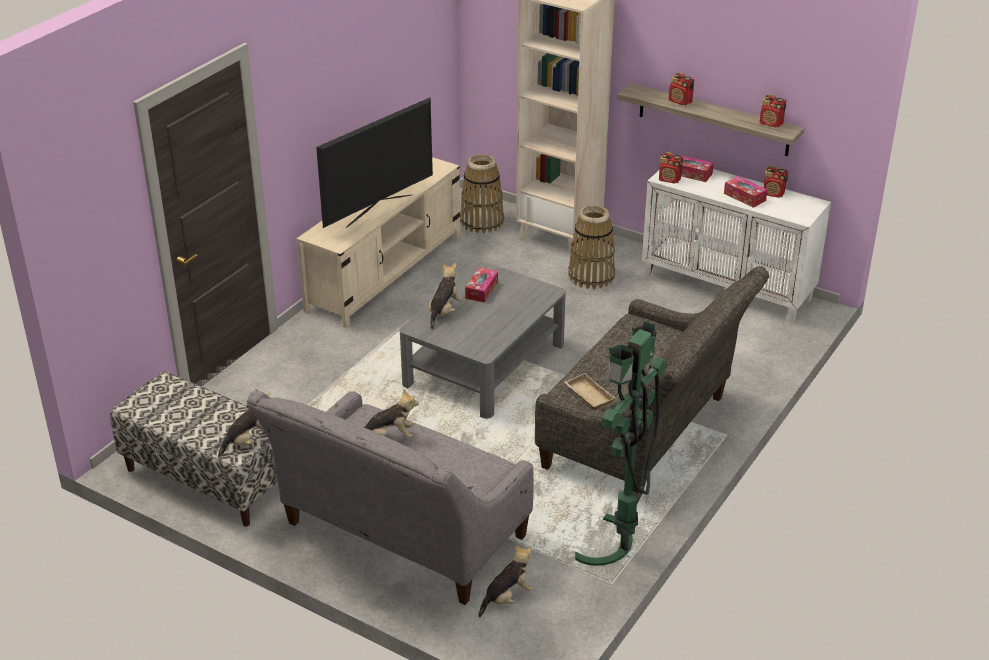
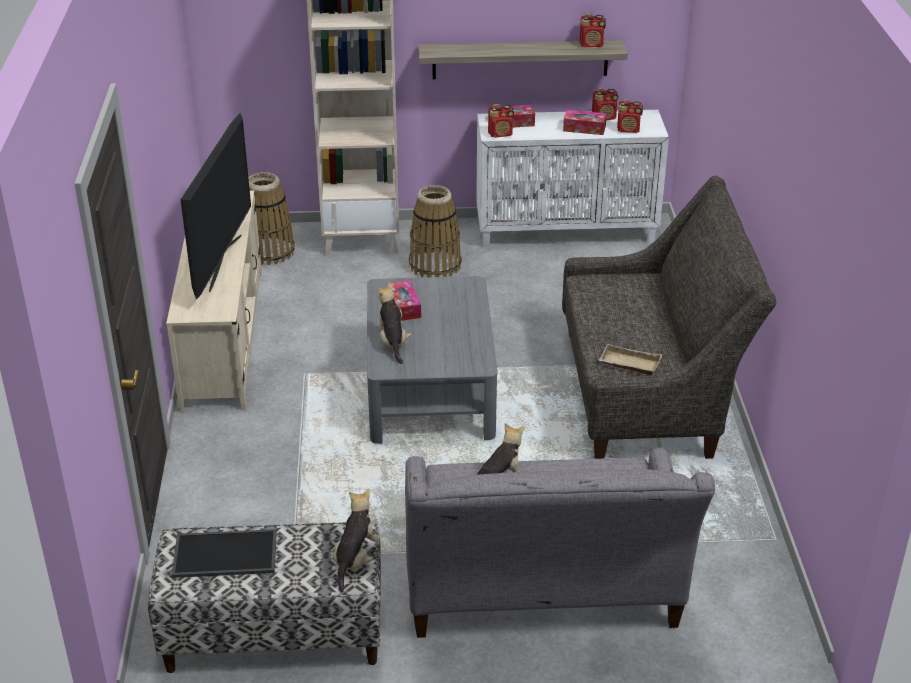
camera: 35 degrees left, 0 degrees up
plush toy [479,544,533,617] -> none
green floor lamp [575,321,666,566] -> none
radio [669,72,694,105] -> radio moved to [617,99,643,133]
none -> tray [172,529,277,578]

